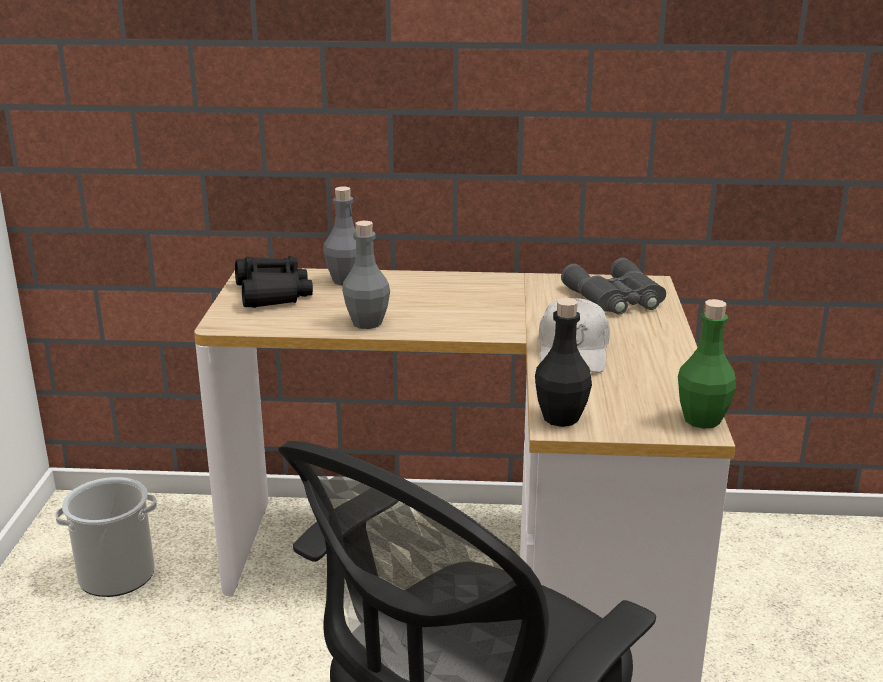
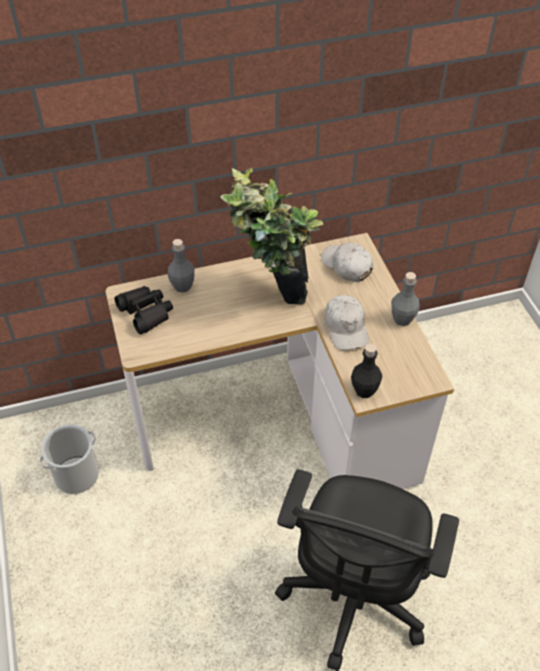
camera: 20 degrees left, 25 degrees up
grey bottle [342,221,390,329] -> grey bottle moved to [391,272,420,326]
grey binoculars [561,258,666,315] -> white cap [321,243,373,282]
green bottle [678,299,736,429] -> none
none -> potted plant [221,168,324,304]

